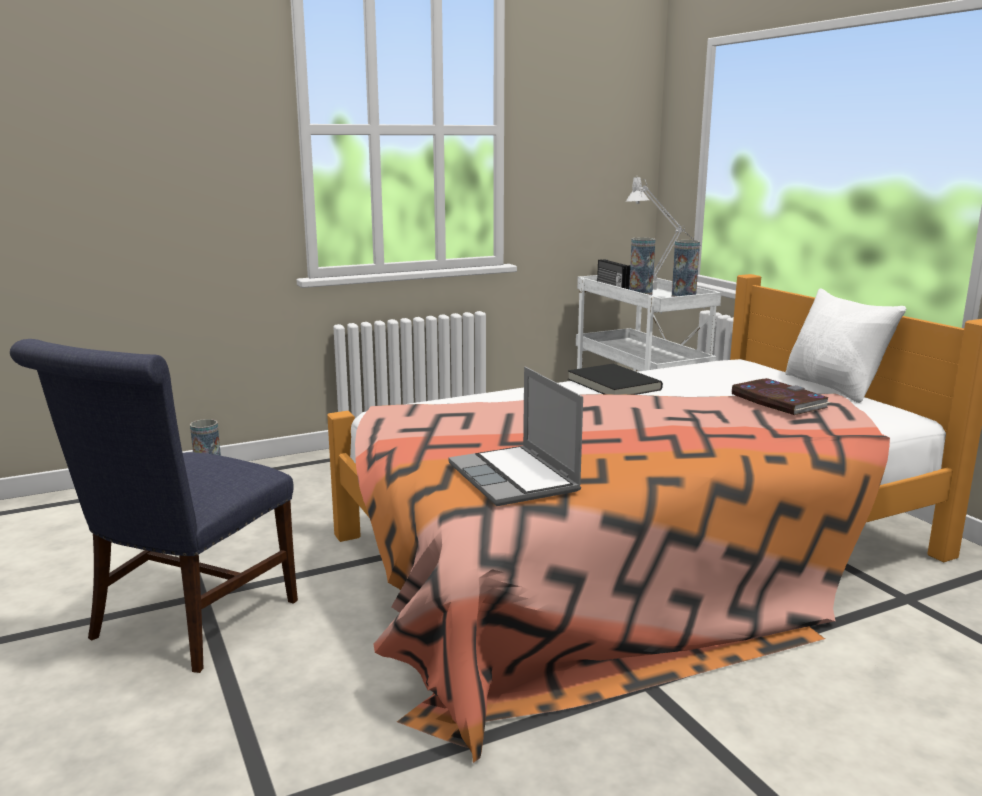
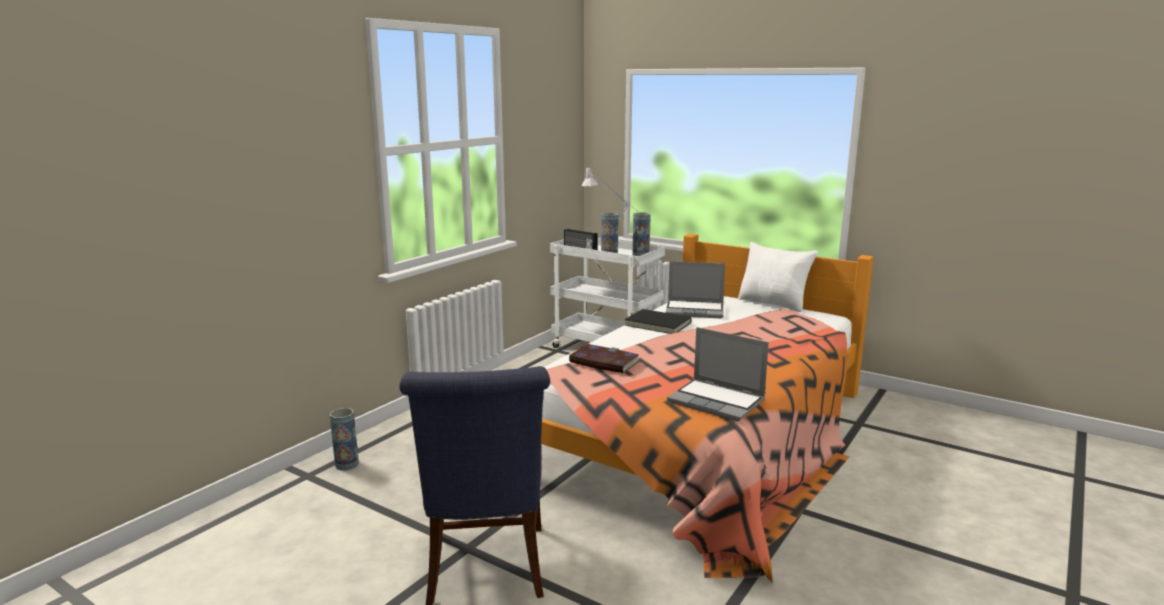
camera: 30 degrees left, 0 degrees up
book [731,378,831,415] -> book moved to [569,344,641,373]
none -> laptop [666,261,725,319]

